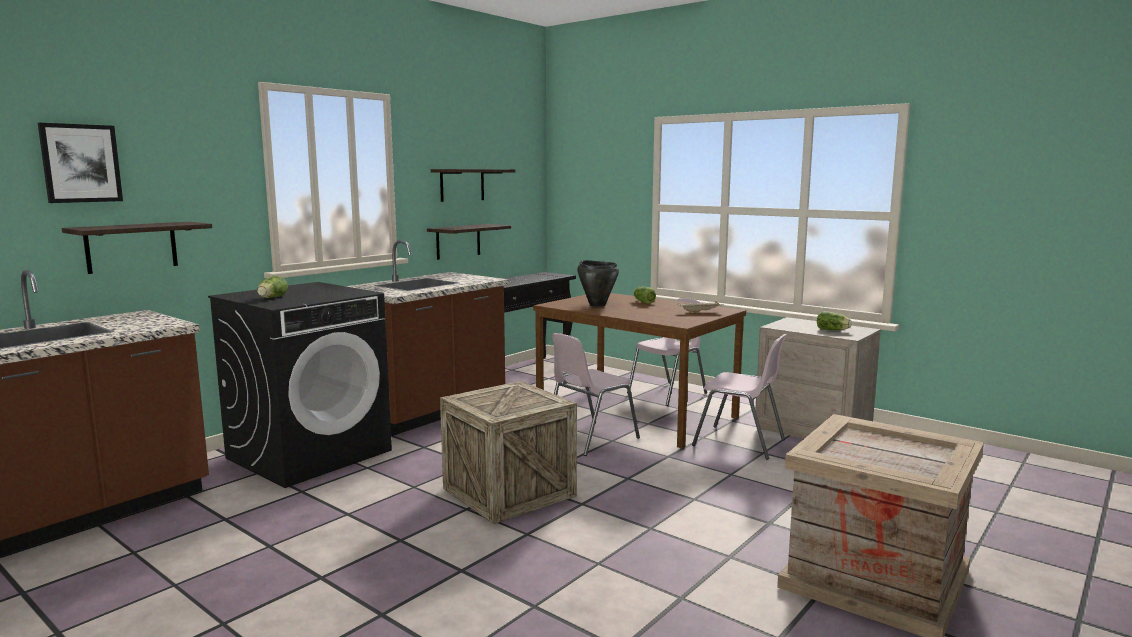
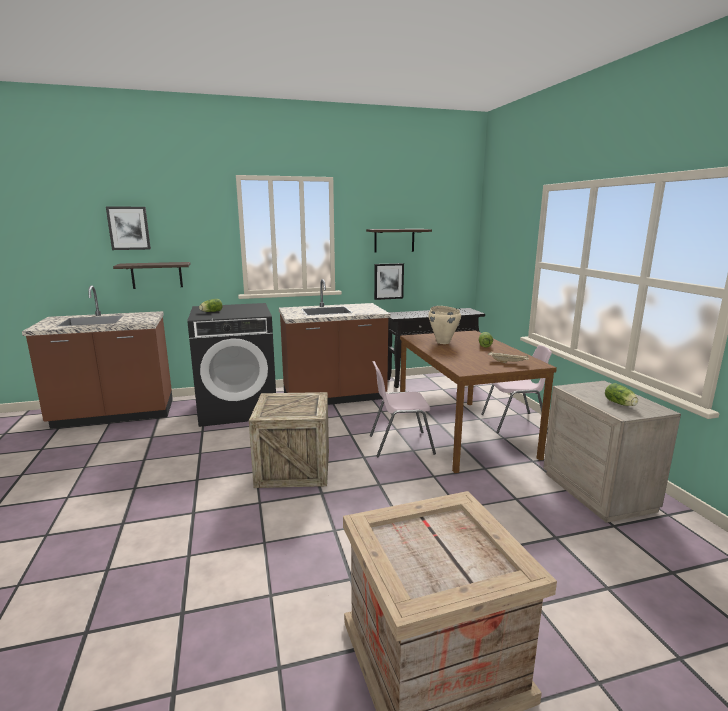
camera: 35 degrees right, 5 degrees up
shelf [427,224,511,260] -> picture [374,263,404,300]
black cooking pot [577,260,619,307] -> beige cooking pot [428,306,461,344]
pink chair [692,334,787,460] -> none

